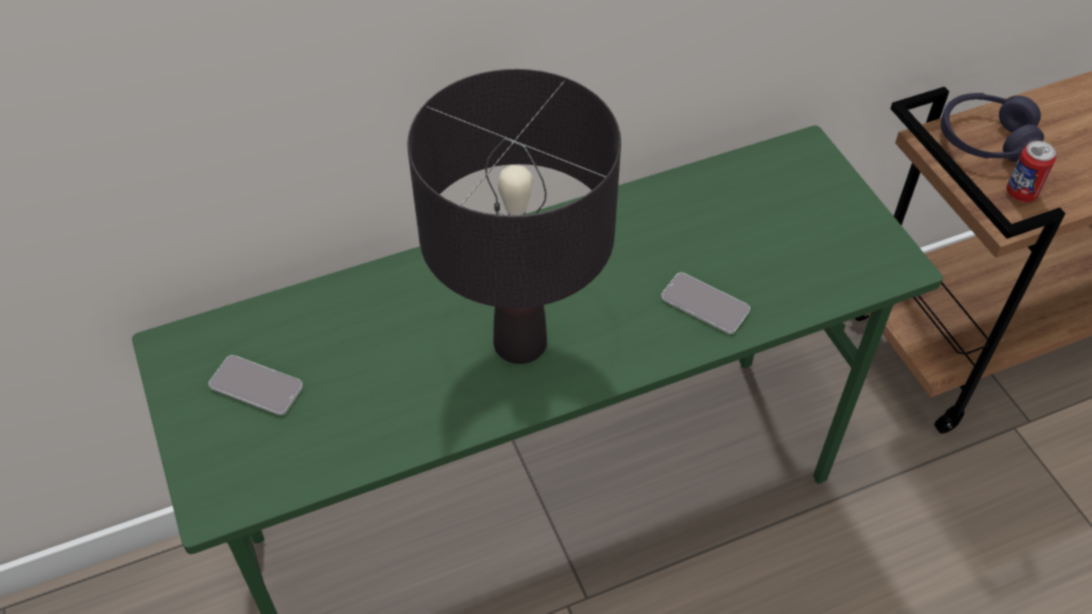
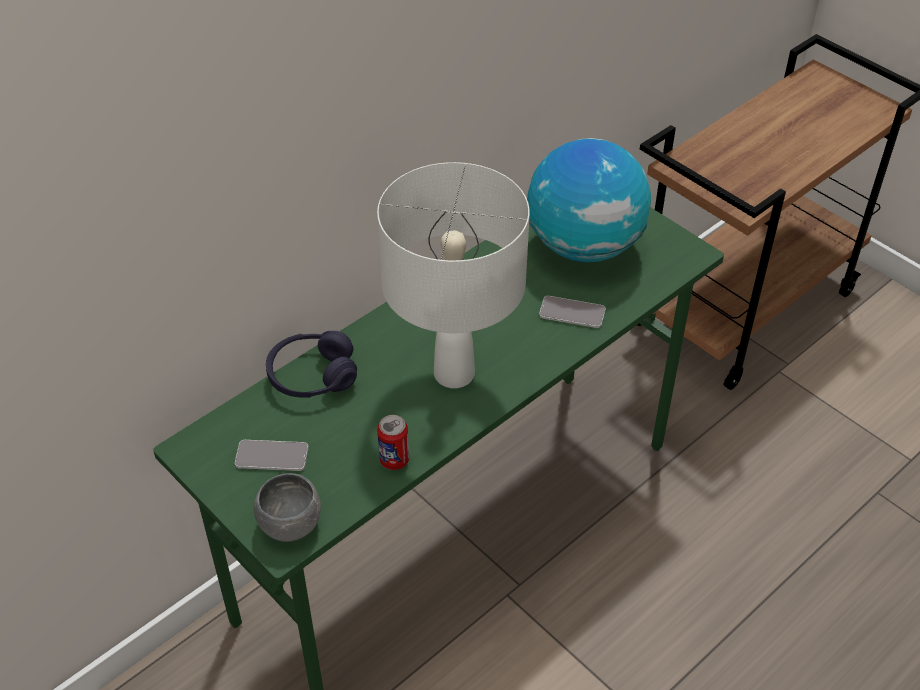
camera: 20 degrees left, 5 degrees down
black table lamp [407,69,621,364] -> white table lamp [377,162,530,388]
purple headphones [941,93,1044,162] -> purple headphones moved to [266,331,357,398]
can [1006,141,1056,202] -> can moved to [377,415,409,470]
none -> grey bowl [254,473,321,542]
none -> globe [527,138,651,263]

